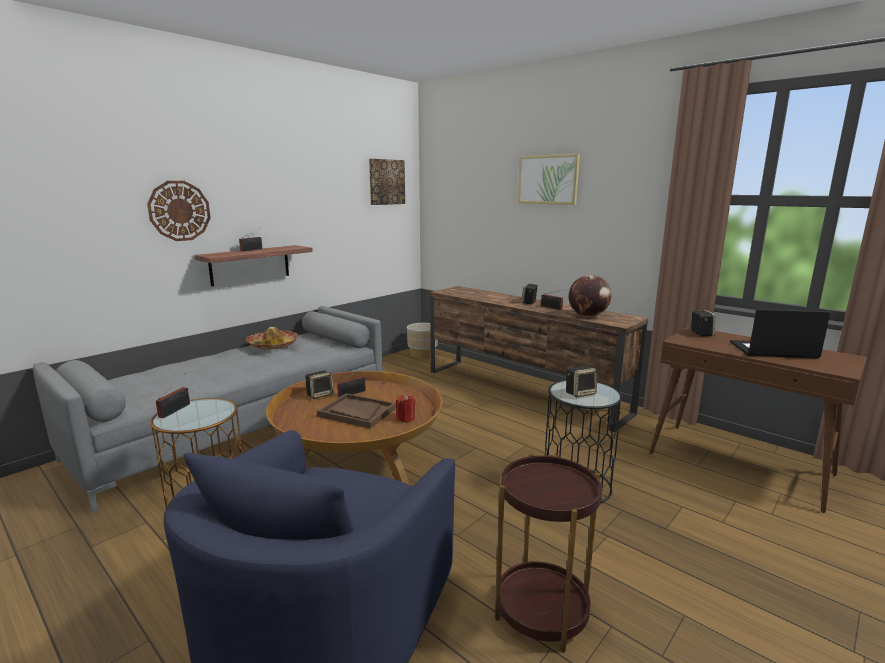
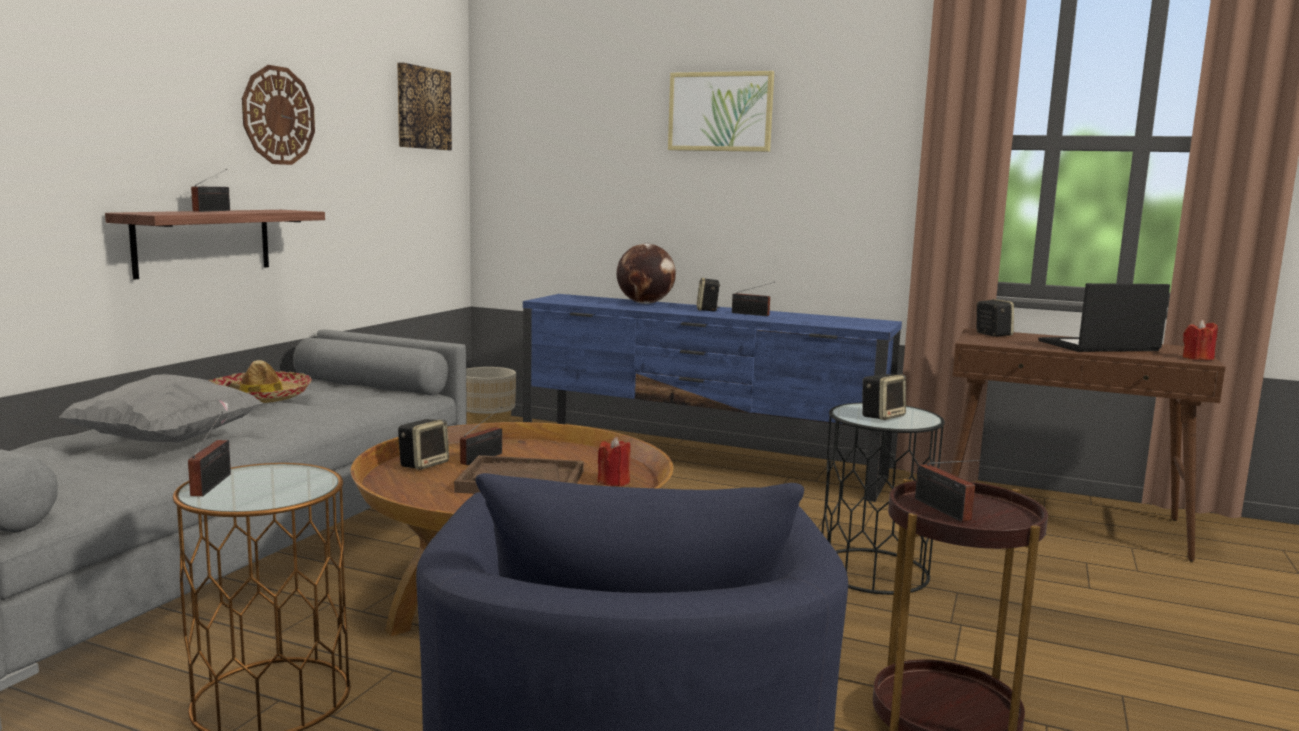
camera: 20 degrees left, 5 degrees down
wall clock [147,181,211,241] -> wall clock moved to [242,65,315,165]
brown tv stand [430,286,648,432] -> blue tv stand [523,294,902,502]
globe [568,275,611,317] -> globe moved to [617,244,676,304]
none -> grey pillow [59,374,263,442]
none -> radio [915,459,982,522]
none -> red candle [1183,320,1218,360]

